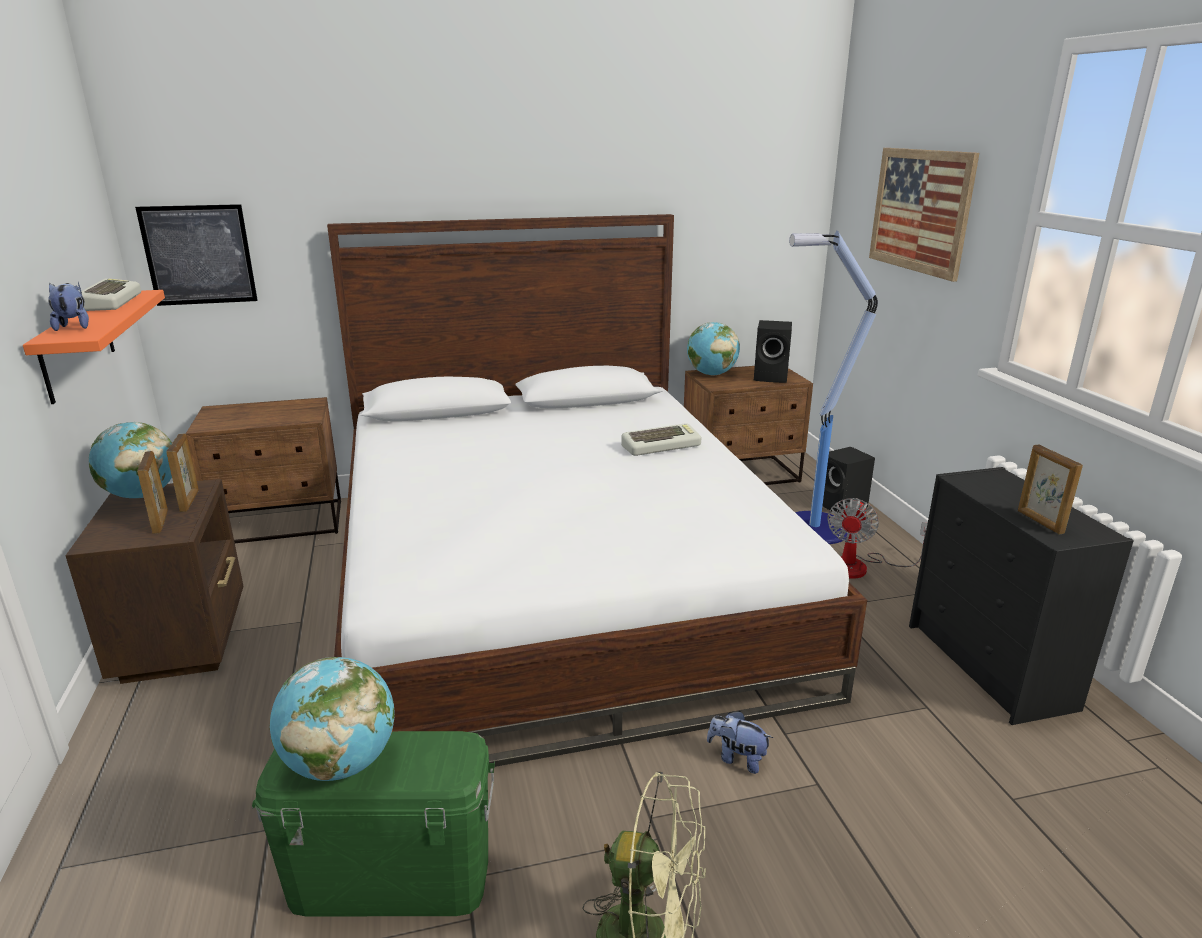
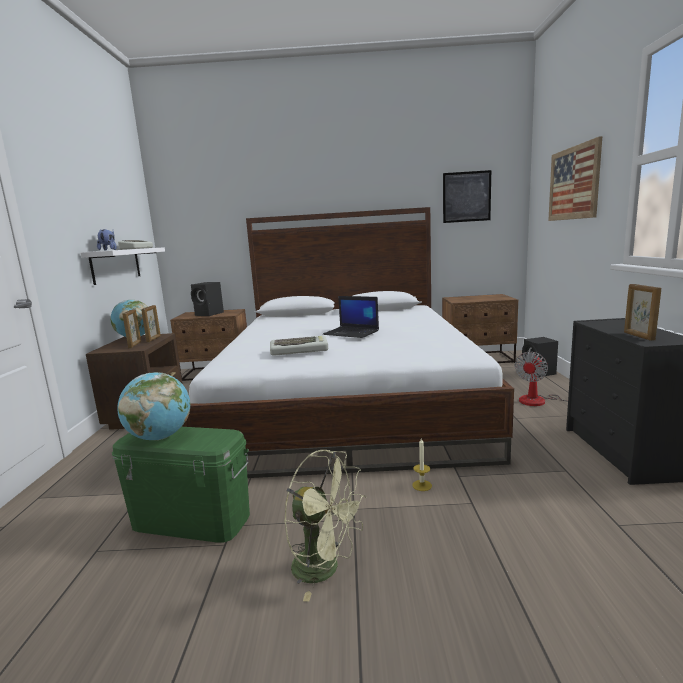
camera: 15 degrees right, 10 degrees down
orange shelf [23,290,165,404] -> white shelf [80,247,165,285]
picture [135,204,258,306] -> picture moved to [443,170,491,223]
keyboard [621,423,701,456] -> keyboard moved to [270,336,328,356]
globe [687,322,740,376] -> none
plush toy [707,711,773,774] -> candle [412,438,432,491]
black speaker [754,320,792,383] -> black speaker moved to [191,282,224,316]
floor lamp [789,231,878,544] -> none
none -> laptop [323,296,379,338]

